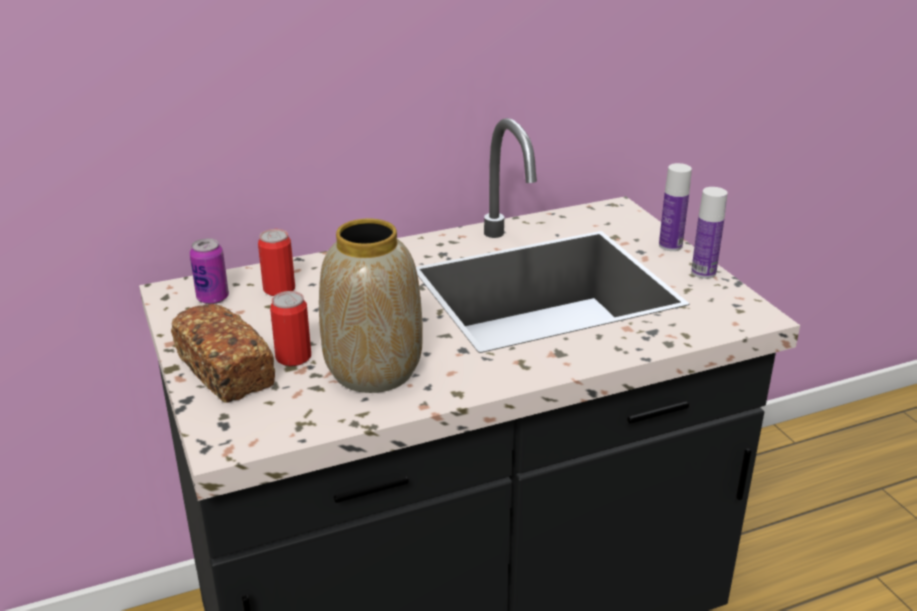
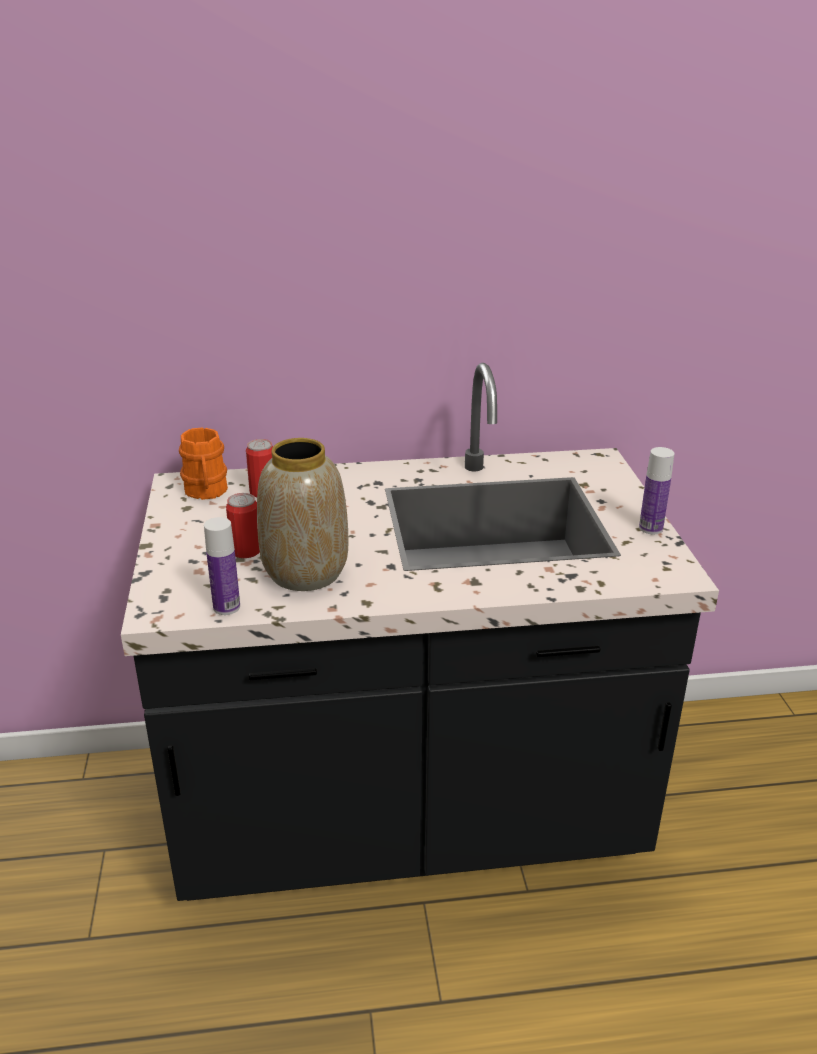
camera: 15 degrees right, 0 degrees up
bread [171,304,275,403] -> none
can [190,238,229,304] -> orange mug [179,427,228,500]
bottle [659,163,692,251] -> bottle moved to [204,517,240,615]

